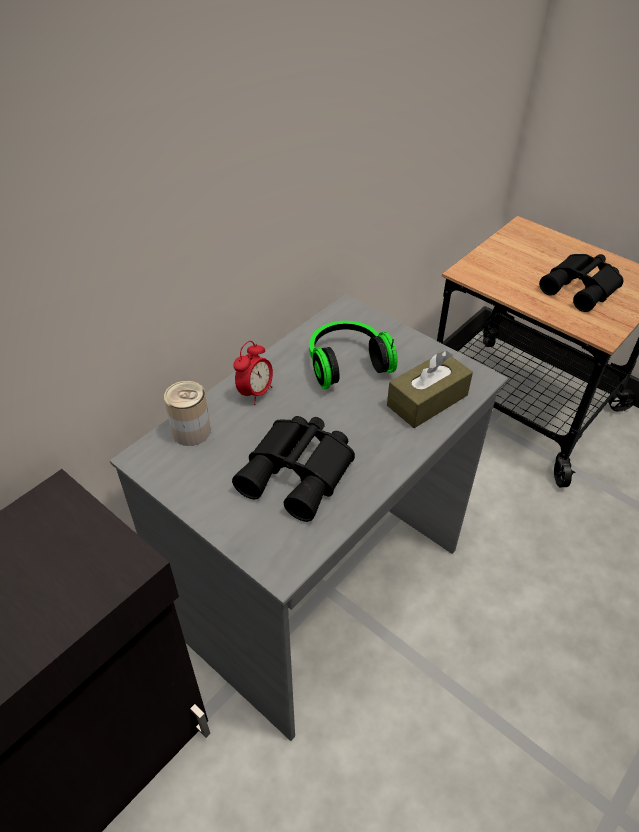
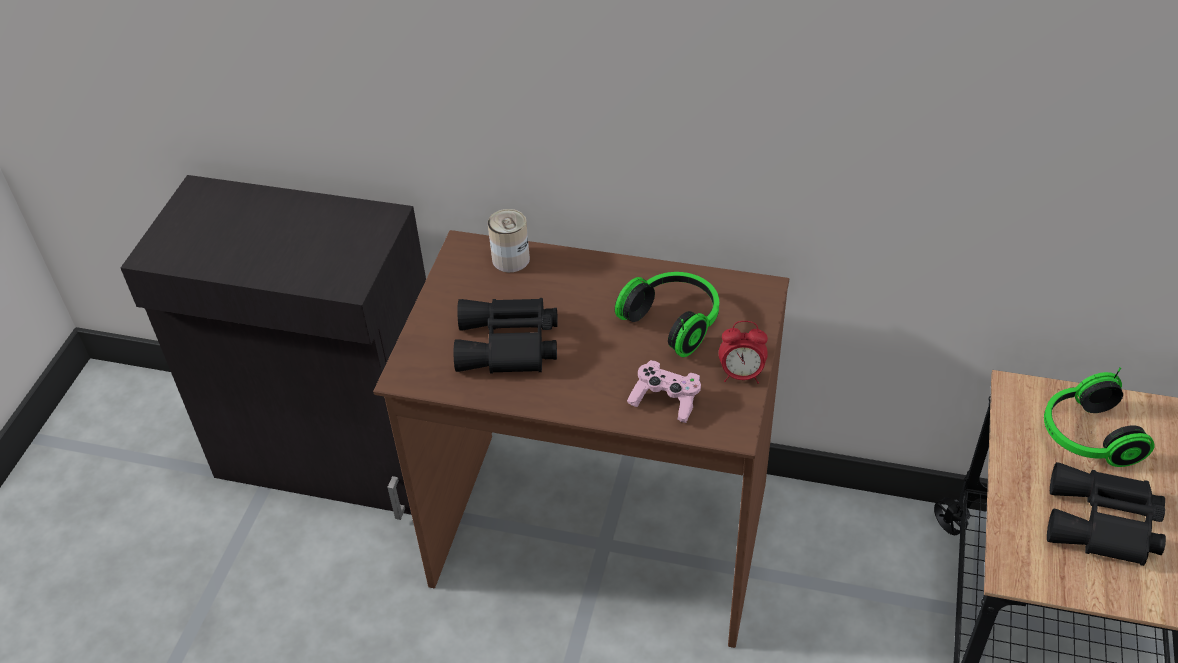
camera: 65 degrees right, 0 degrees up
grey desk [110,294,508,741] -> brown desk [373,230,789,648]
alarm clock [233,341,273,405] -> alarm clock moved to [719,321,768,384]
brown tissue box [387,351,473,428] -> pink game controller [627,360,701,423]
none -> headphones [1044,367,1155,467]

